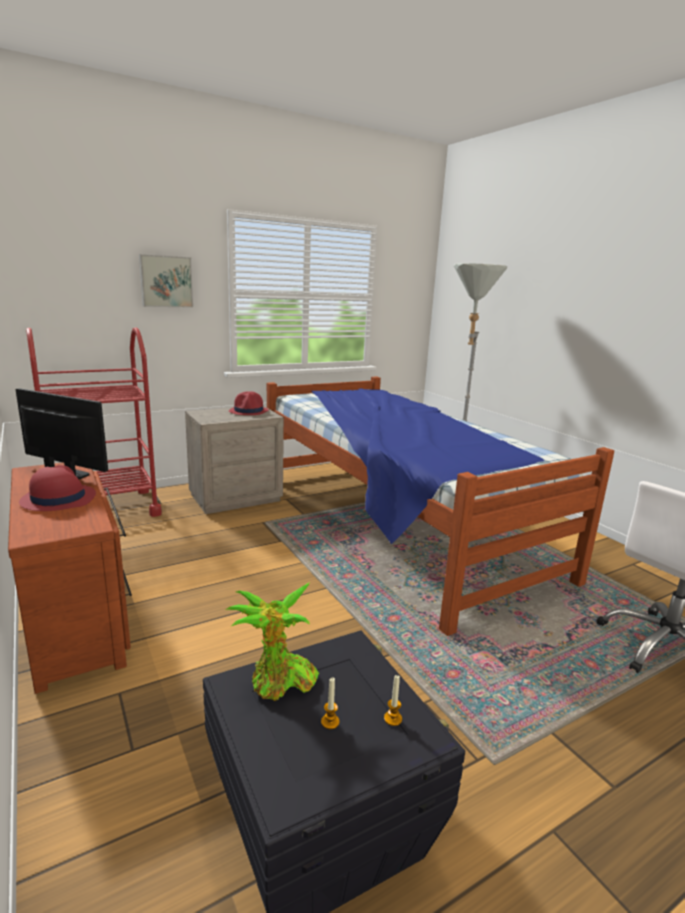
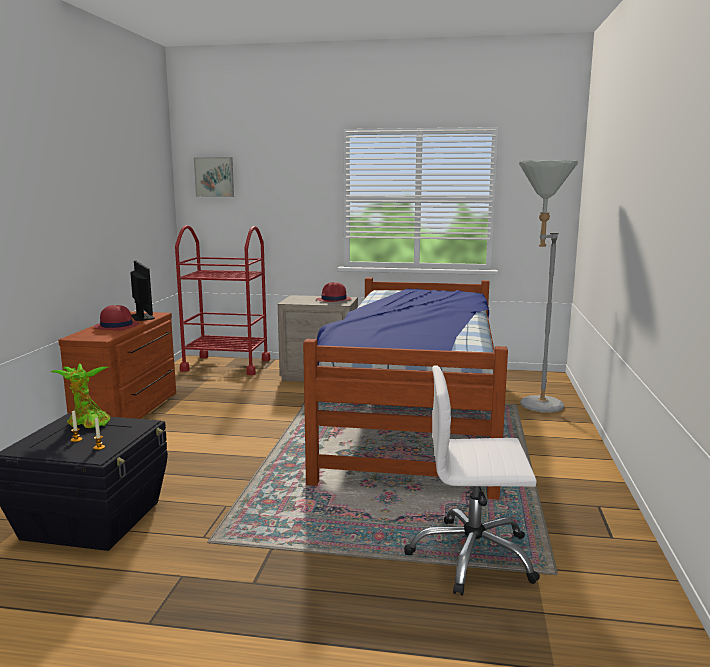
camera: 40 degrees right, 5 degrees down
picture [139,254,193,308] -> picture moved to [194,157,234,197]

